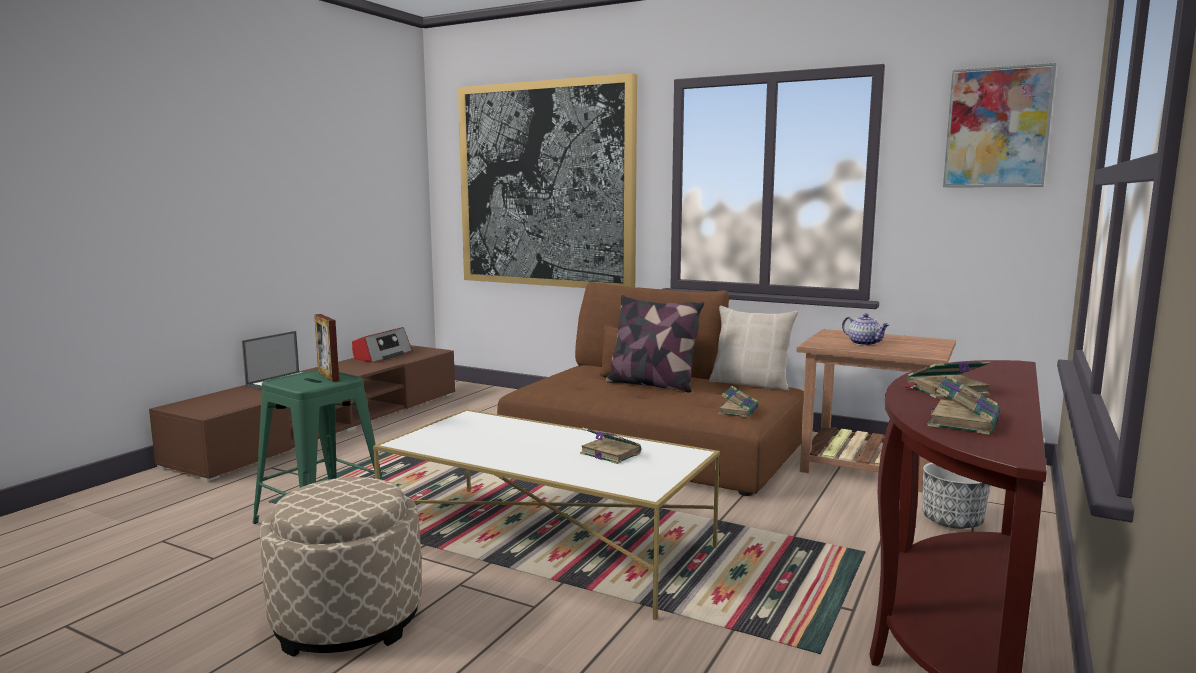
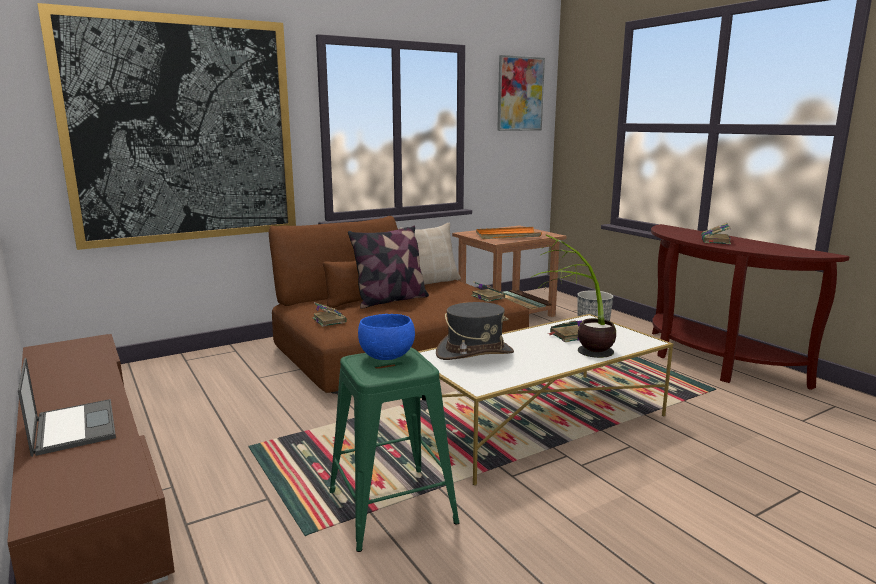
camera: 60 degrees left, 5 degrees up
beige ottoman [260,477,422,657] -> none
picture frame [314,314,339,382] -> blue bowl [358,314,415,360]
radio [352,327,412,362] -> none
teapot [842,313,889,346] -> orange tray [476,227,542,239]
book [927,375,1000,435] -> book moved to [312,302,347,327]
none -> grey hat [436,302,514,360]
none -> potted plant [532,234,616,358]

